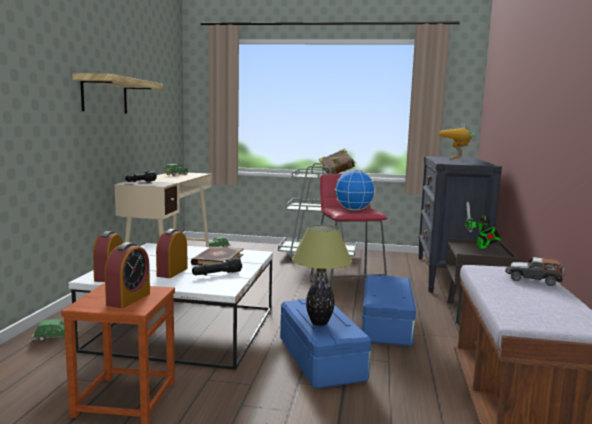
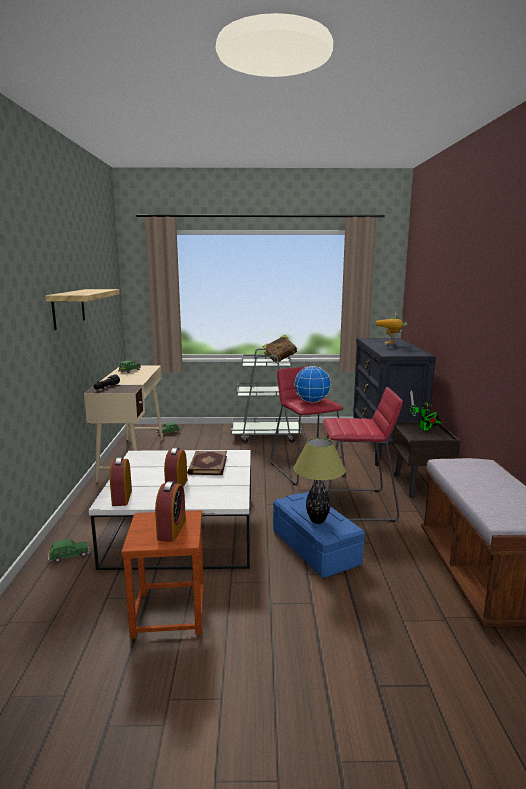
camera: 10 degrees left, 5 degrees up
black flashlight [192,258,242,276] -> none
blue storage box [362,275,416,346] -> red stool [323,387,403,522]
toy car [505,257,565,286] -> none

